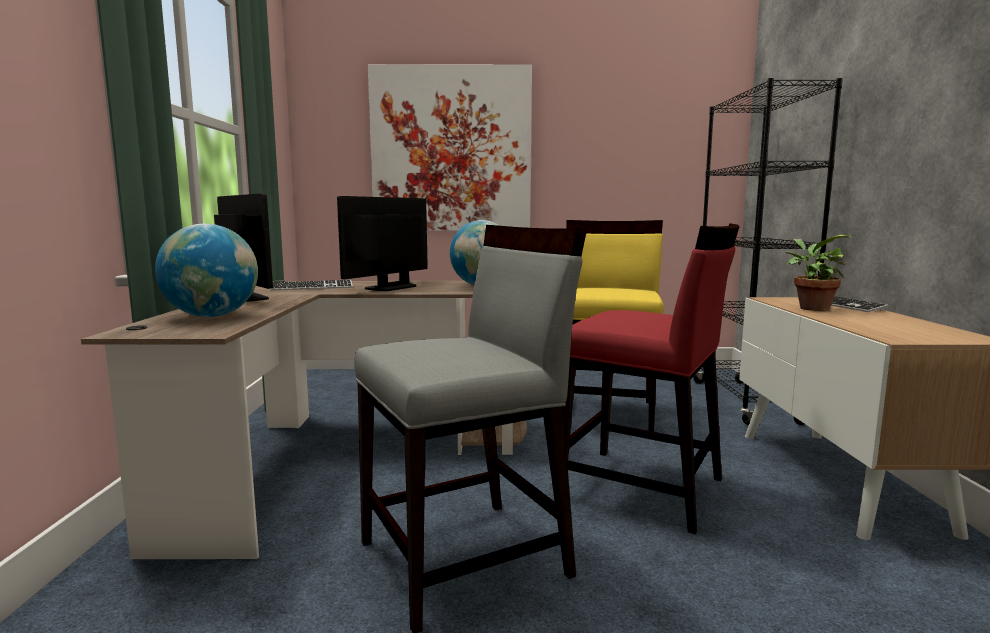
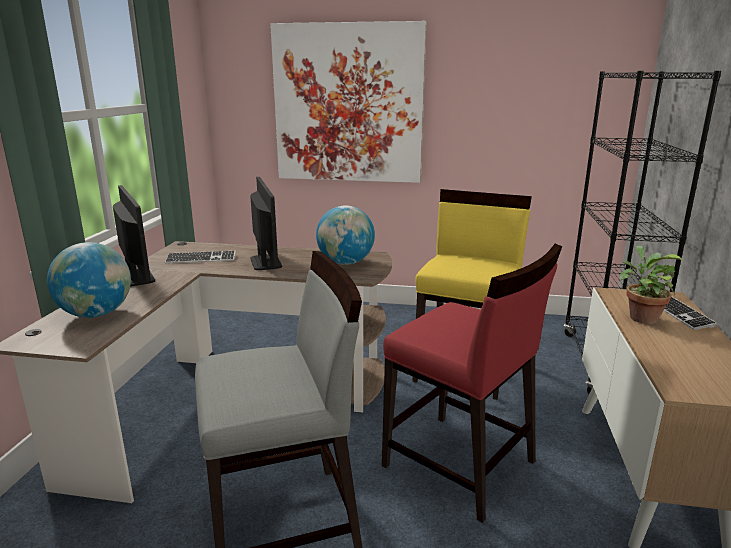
camera: 10 degrees right, 10 degrees up
monitor [337,196,428,291] -> monitor turned 120 degrees clockwise [250,177,282,270]

